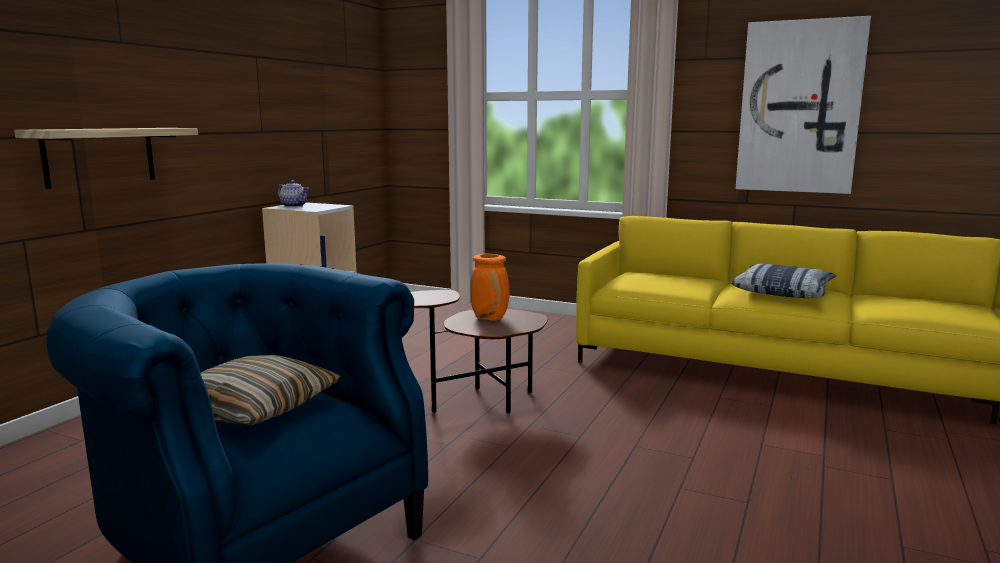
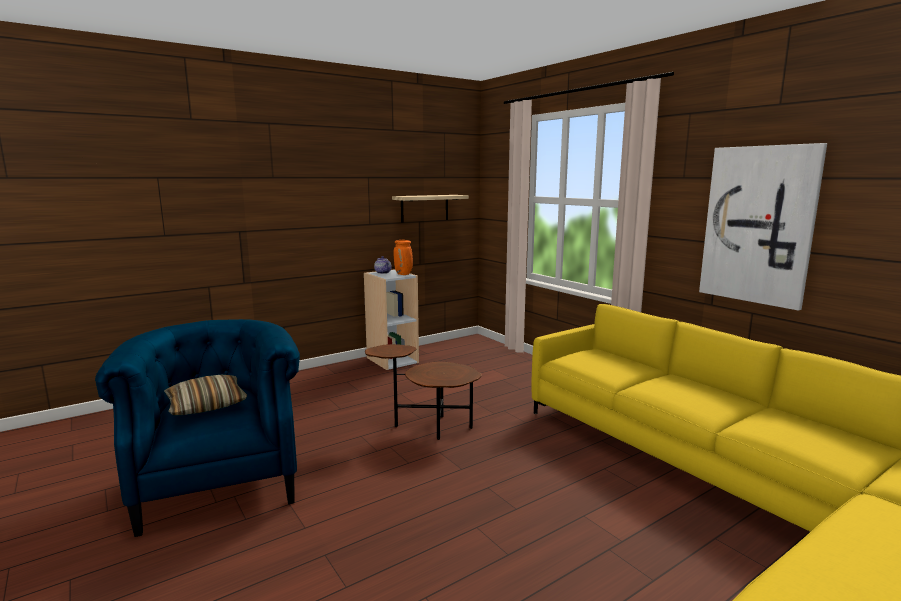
camera: 30 degrees right, 0 degrees up
shelf [14,128,198,189] -> shelf moved to [392,195,469,223]
orange vase [470,254,509,320] -> orange vase moved to [393,240,413,275]
pillow [731,264,836,298] -> none

